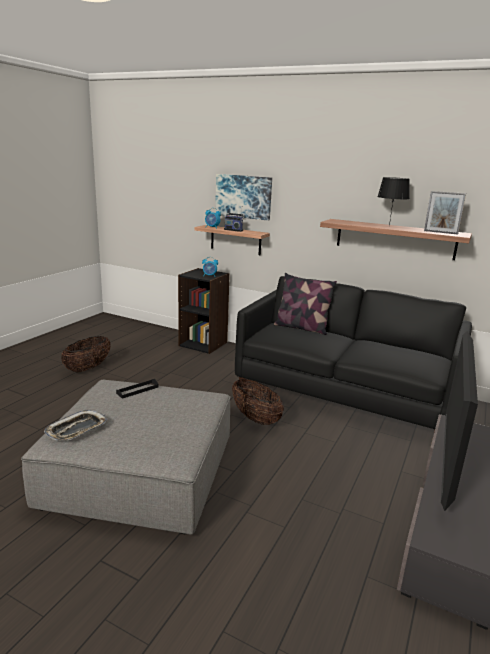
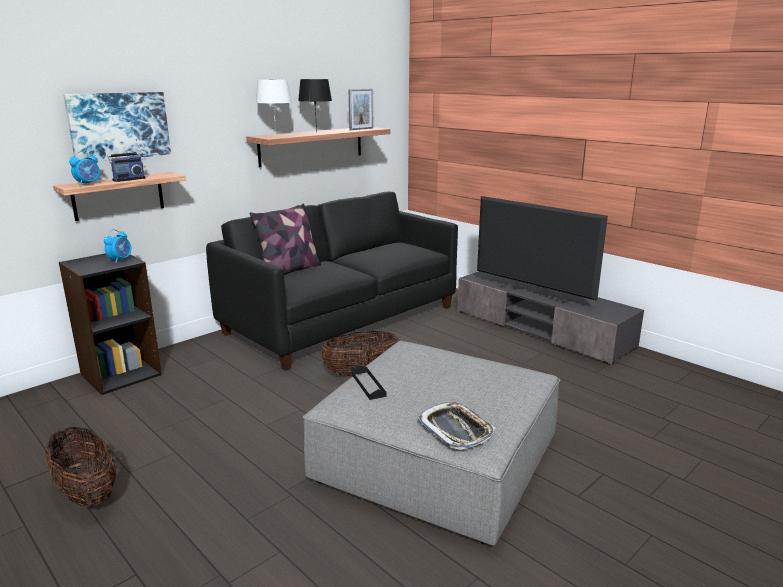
camera: 70 degrees left, 0 degrees up
none -> white table lamp [256,79,292,133]

